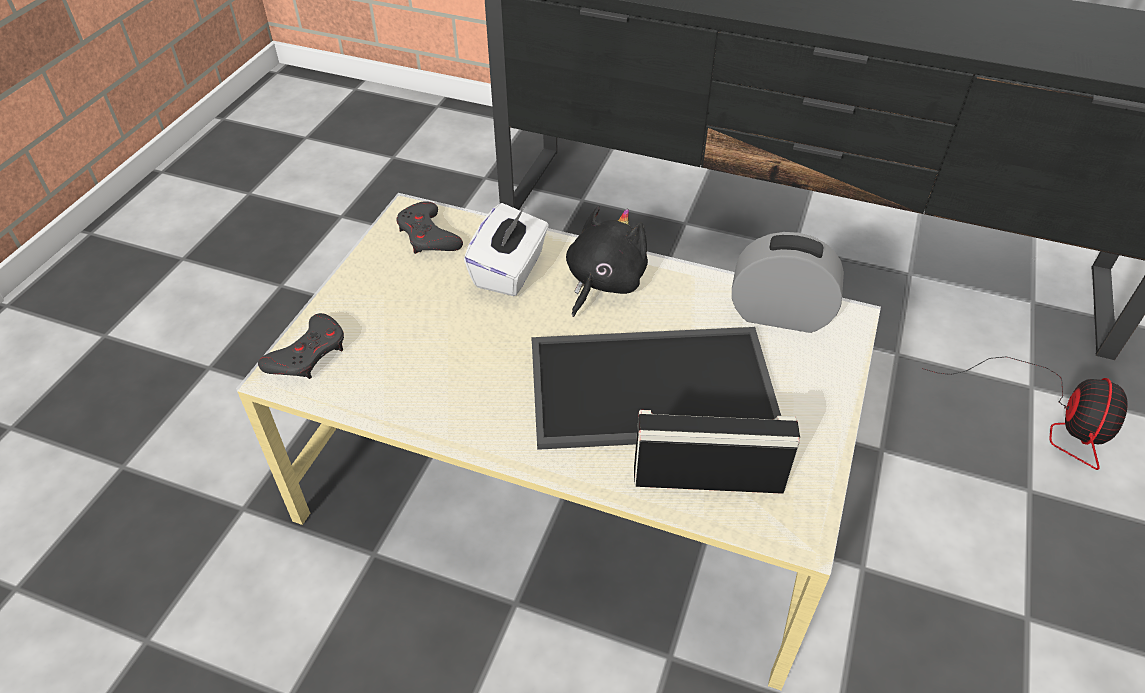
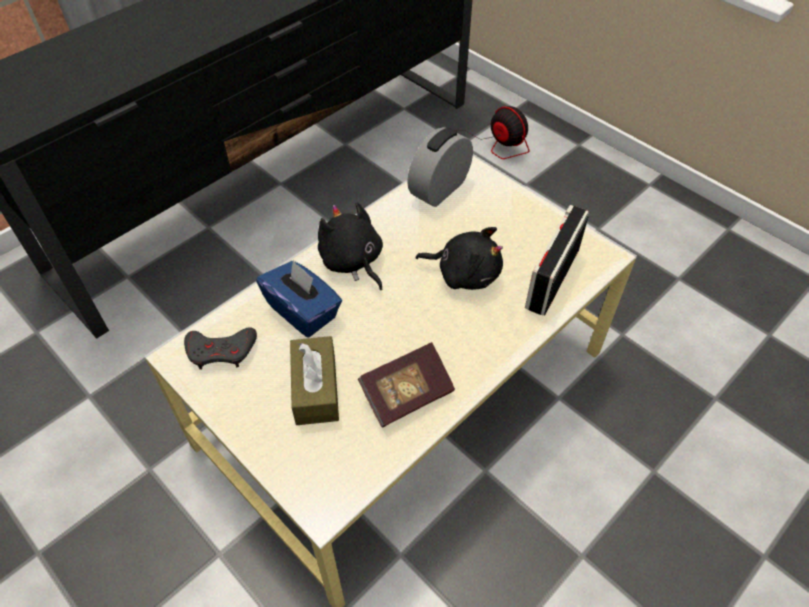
camera: 65 degrees left, 5 degrees up
grey game controller [258,313,344,379] -> none
white tissue box [464,203,549,296] -> blue tissue box [256,260,342,338]
tray [531,327,781,450] -> black plush toy [416,227,503,290]
none -> brown tissue box [290,336,339,425]
none -> book [358,342,455,428]

